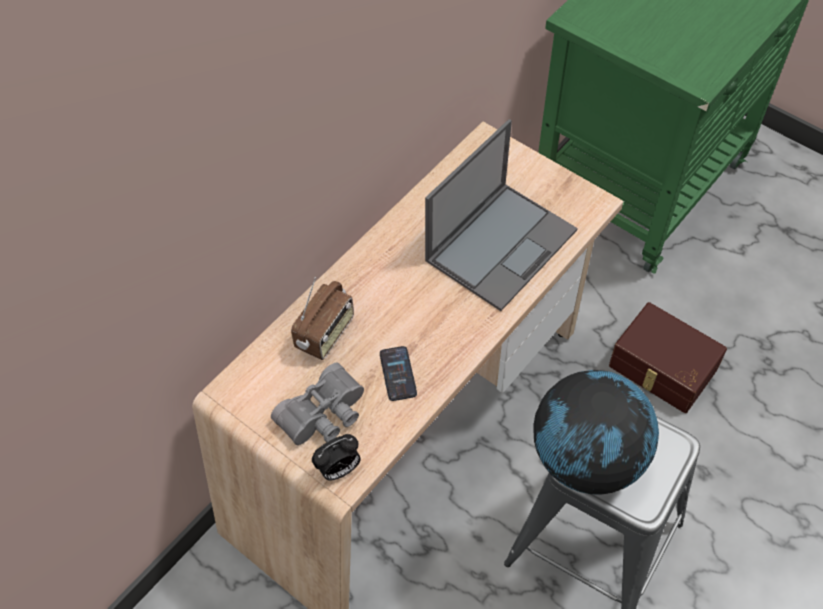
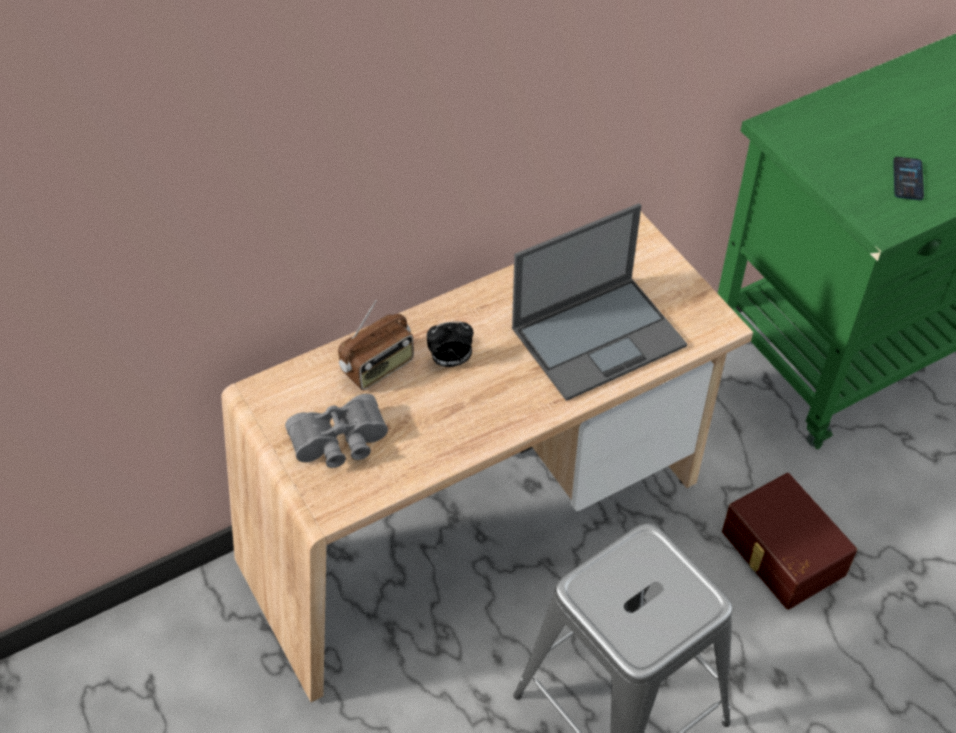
camera: 20 degrees right, 5 degrees down
alarm clock [312,434,361,481] -> alarm clock moved to [427,321,474,367]
phone [380,346,417,401] -> phone moved to [893,157,924,200]
globe [533,370,659,495] -> none

